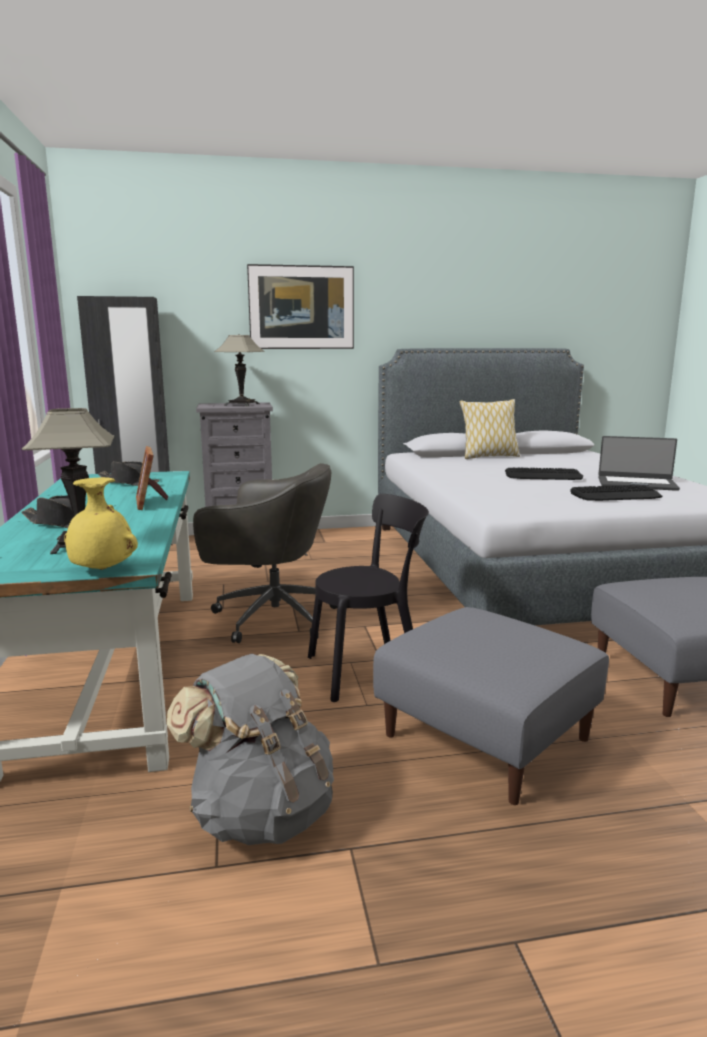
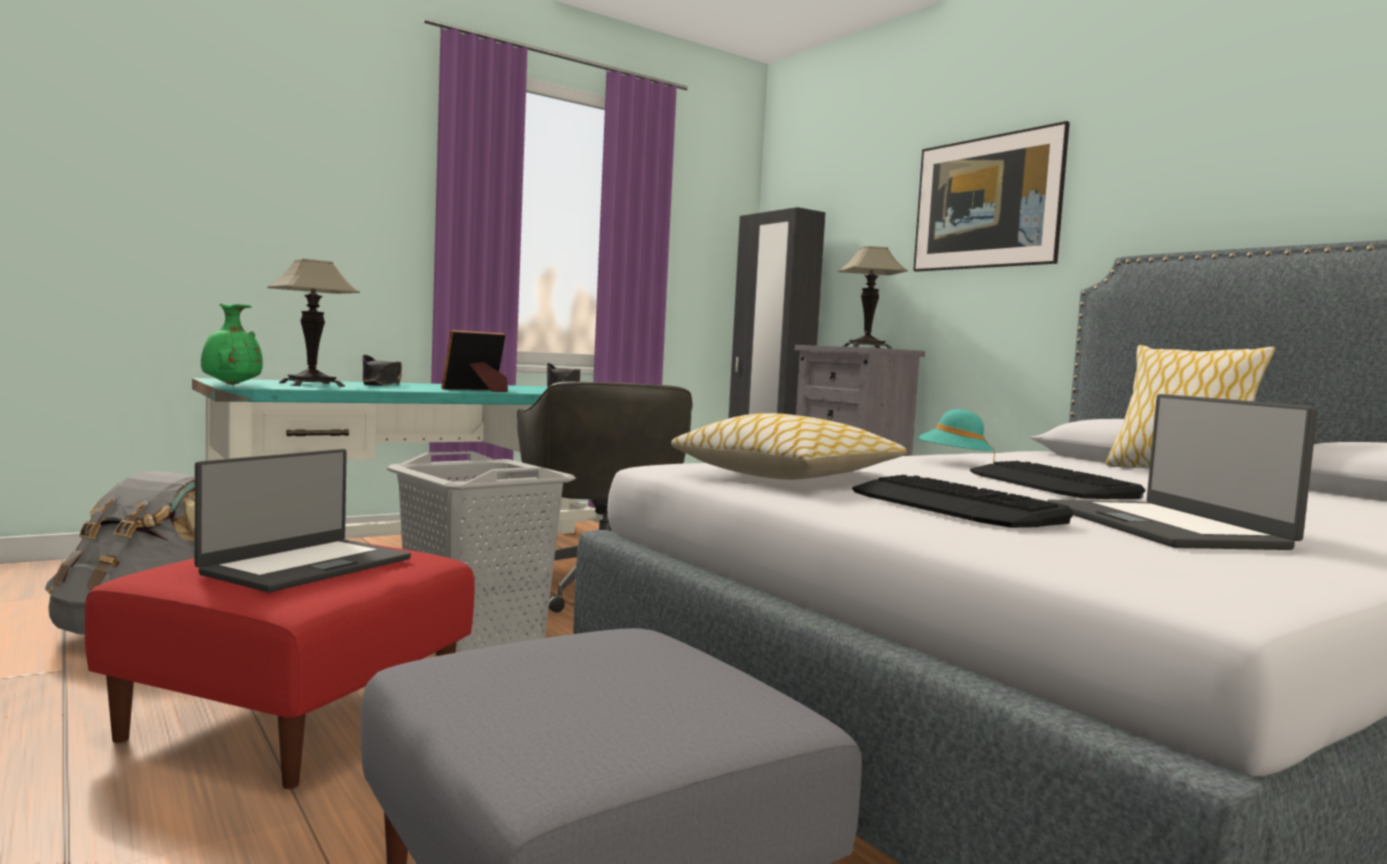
camera: 65 degrees right, 10 degrees down
yellow vase [64,477,138,570] -> green vase [201,304,263,385]
black chair [308,494,429,702] -> grey laundry basket [387,451,576,655]
grey ottoman [373,607,609,805] -> red ottoman [85,543,475,789]
none -> laptop [194,449,411,592]
none -> pillow [671,413,907,480]
none -> turquoise hat [917,409,995,463]

